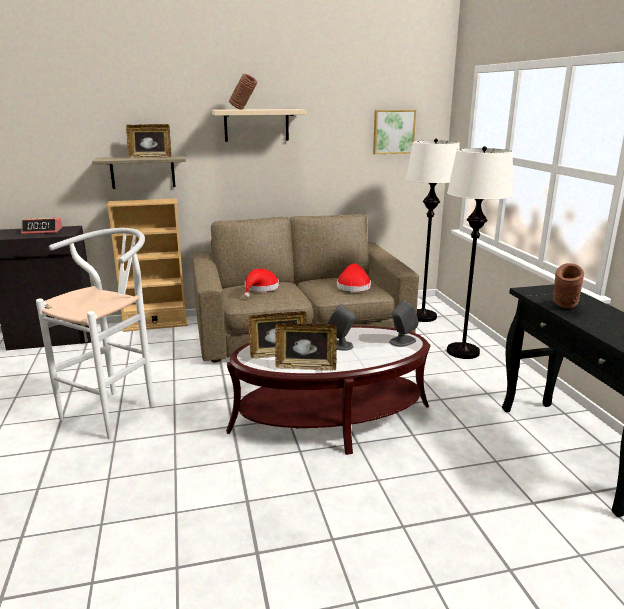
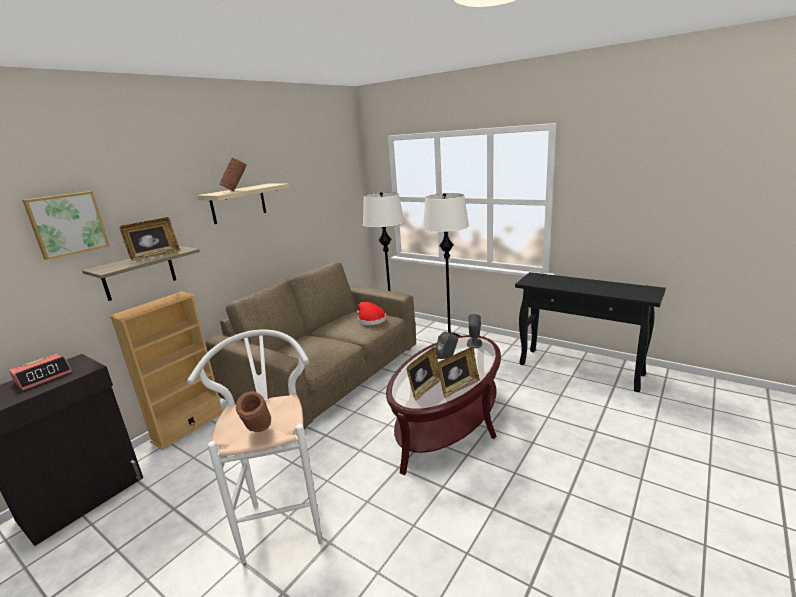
camera: 40 degrees left, 0 degrees up
red hat [244,269,279,298] -> none
picture [373,110,416,154] -> picture moved to [22,191,110,260]
brown vase [553,263,584,308] -> brown vase moved to [236,391,271,432]

